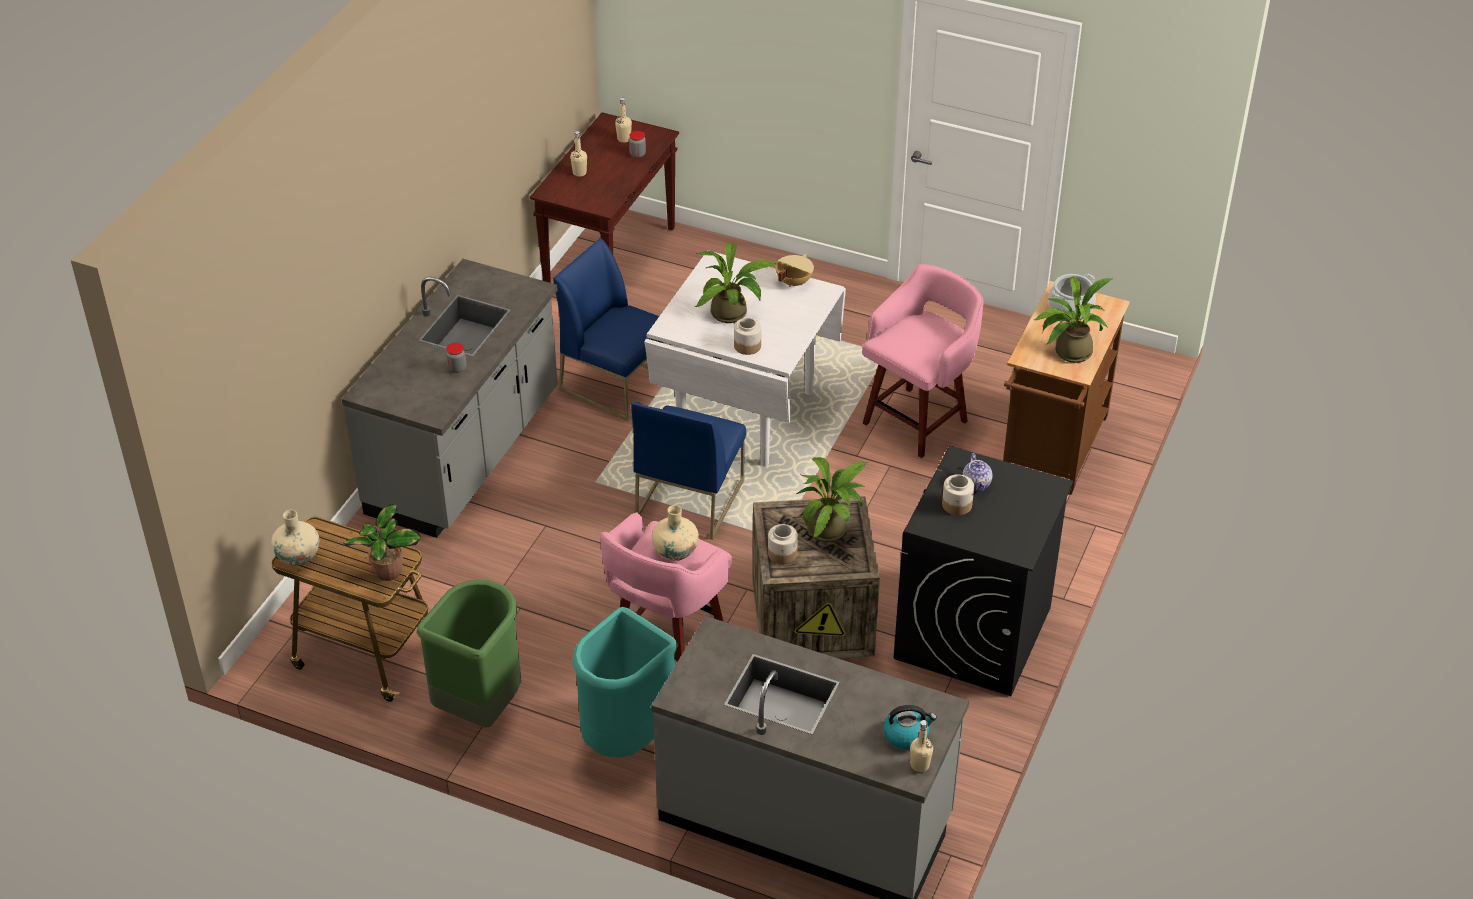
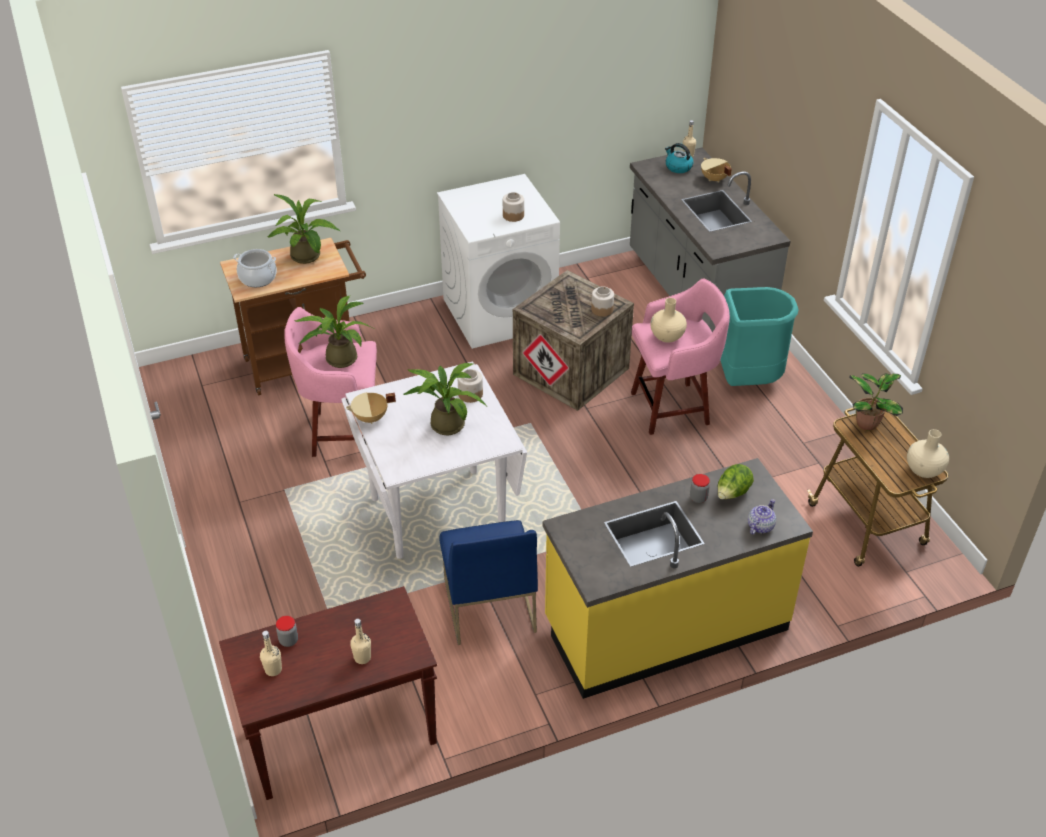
camera: 135 degrees left, 0 degrees up
grey counter [342,259,558,538] -> yellow counter [543,458,813,699]
green trash can [417,580,521,728] -> none
blue chair [631,402,746,540] -> none
potted plant [796,457,867,542] -> potted plant moved to [295,296,373,368]
black washing machine [894,446,1074,696] -> white washing machine [437,174,560,349]
teapot [962,453,992,492] -> teapot moved to [748,499,776,534]
none -> beige cooking pot [701,158,732,182]
none -> lettuce [718,464,754,499]

